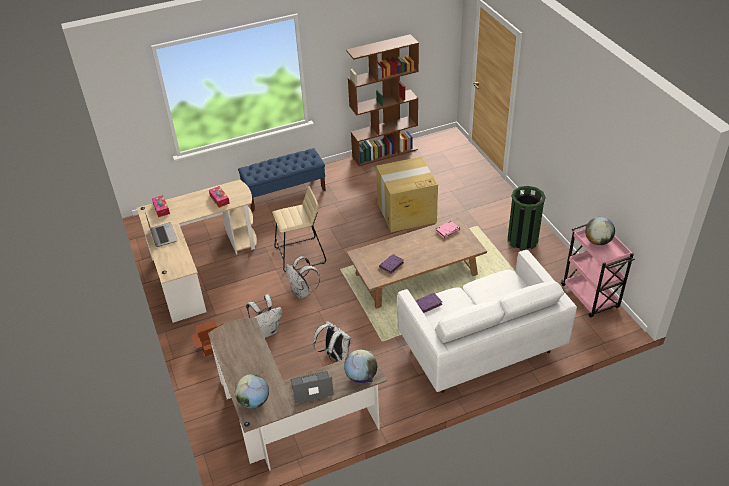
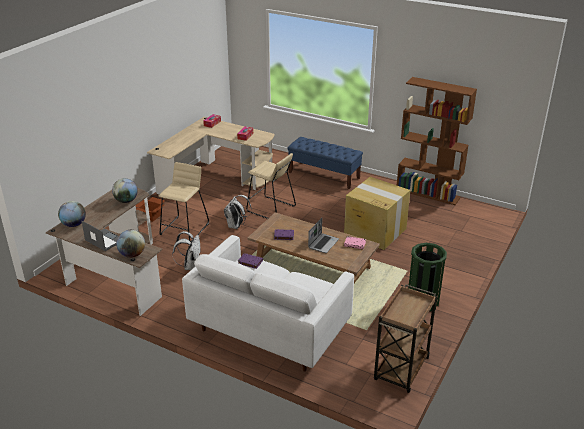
camera: 50 degrees right, 10 degrees down
laptop [145,213,178,247] -> laptop moved to [308,218,339,253]
white backpack [246,294,282,338] -> beige stool [159,162,209,242]
pink cart [561,224,635,318] -> brown cart [374,284,437,393]
globe [585,217,615,245] -> globe moved to [112,178,138,203]

